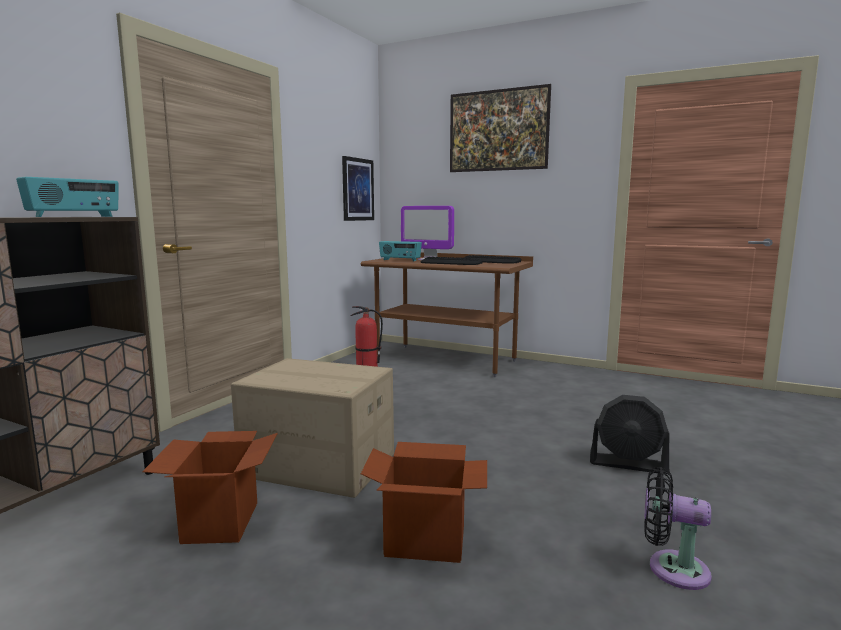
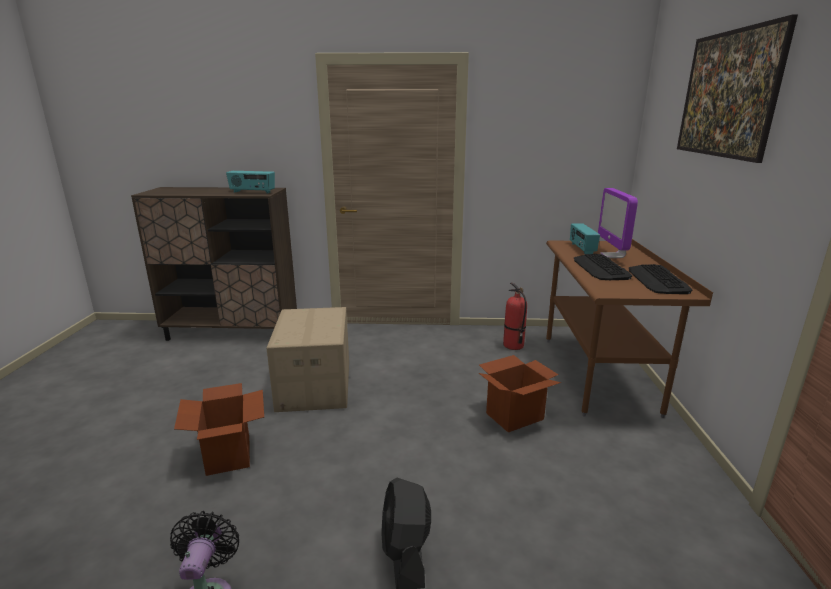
camera: 65 degrees right, 10 degrees up
cardboard box [142,431,278,544] -> cardboard box moved to [479,355,561,432]
picture [342,156,374,221] -> none

